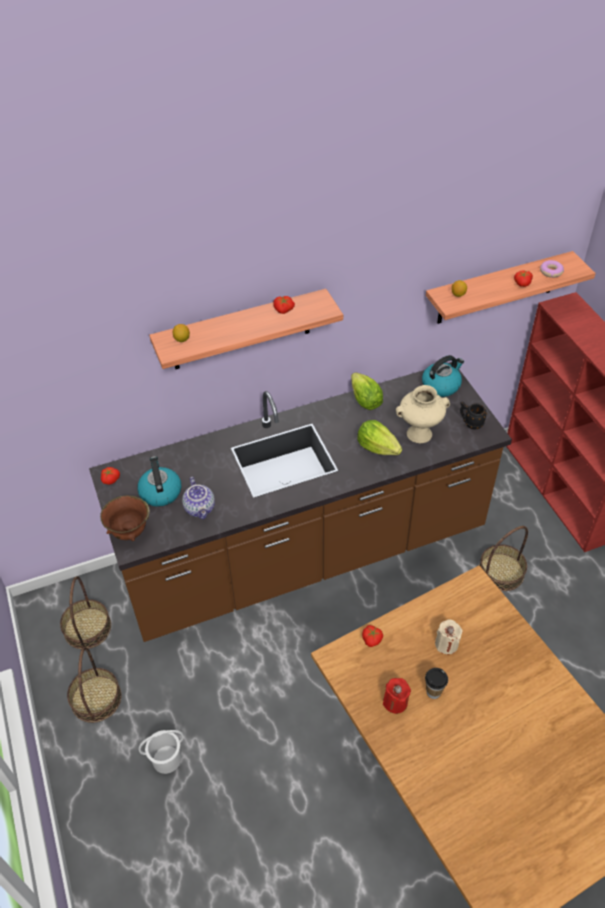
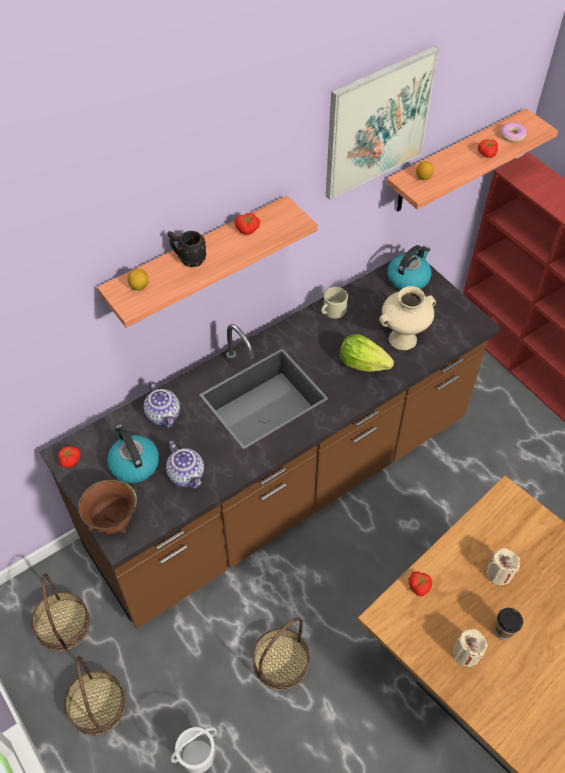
camera: 15 degrees left, 5 degrees up
lettuce [351,372,383,410] -> beige mug [321,287,348,319]
red candle [383,678,411,714] -> beige candle [453,629,487,667]
black mug [460,402,487,429] -> black mug moved to [167,231,207,267]
basket [479,526,528,591] -> basket moved to [253,617,310,690]
none -> teapot [144,381,180,428]
none -> picture [326,46,439,200]

